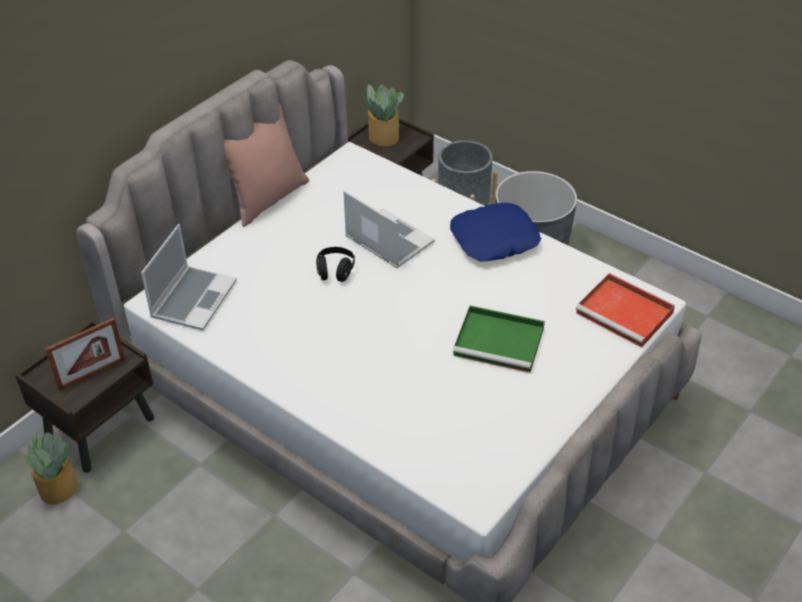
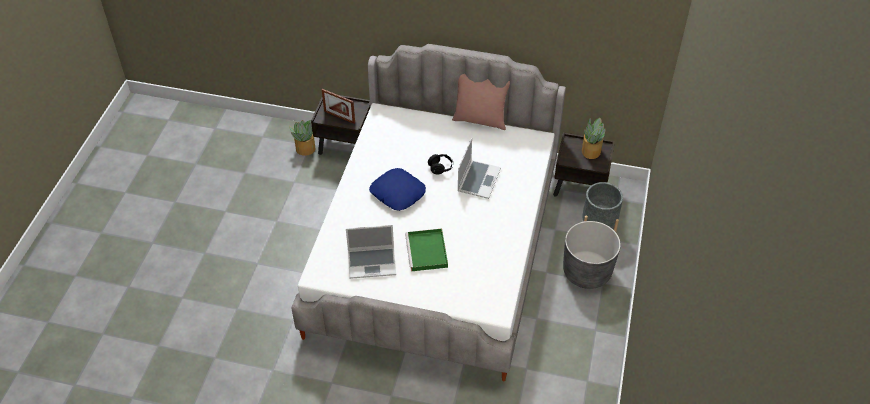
camera: 65 degrees right, 5 degrees up
laptop [141,224,237,331] -> laptop moved to [346,225,396,279]
blue pillow [450,203,541,262] -> blue pillow moved to [369,168,426,211]
red tray [576,273,675,347] -> none

